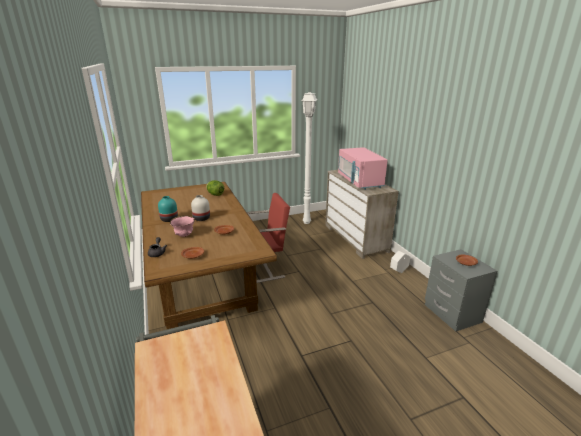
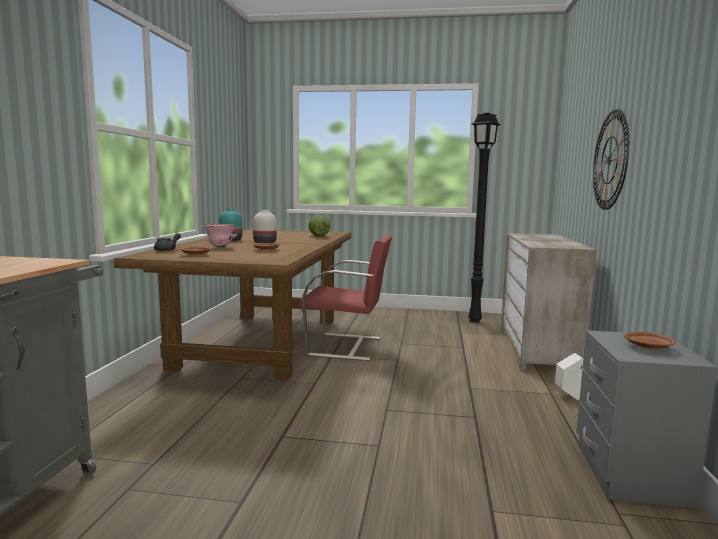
camera: 30 degrees right, 15 degrees down
white floor lamp [301,92,318,224] -> black floor lamp [468,113,501,323]
pink microwave [338,147,388,190] -> none
none -> wall clock [593,109,629,210]

